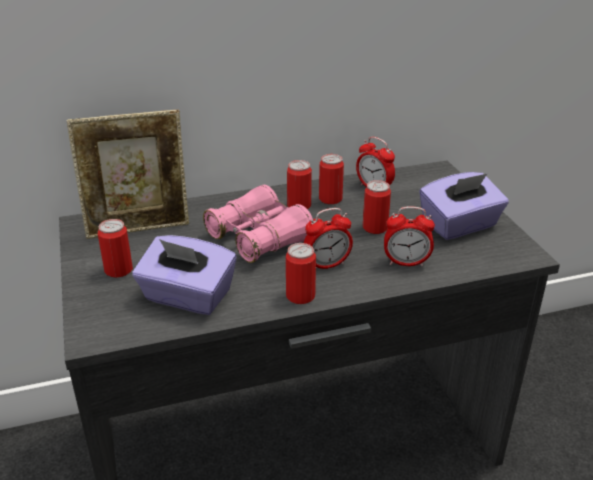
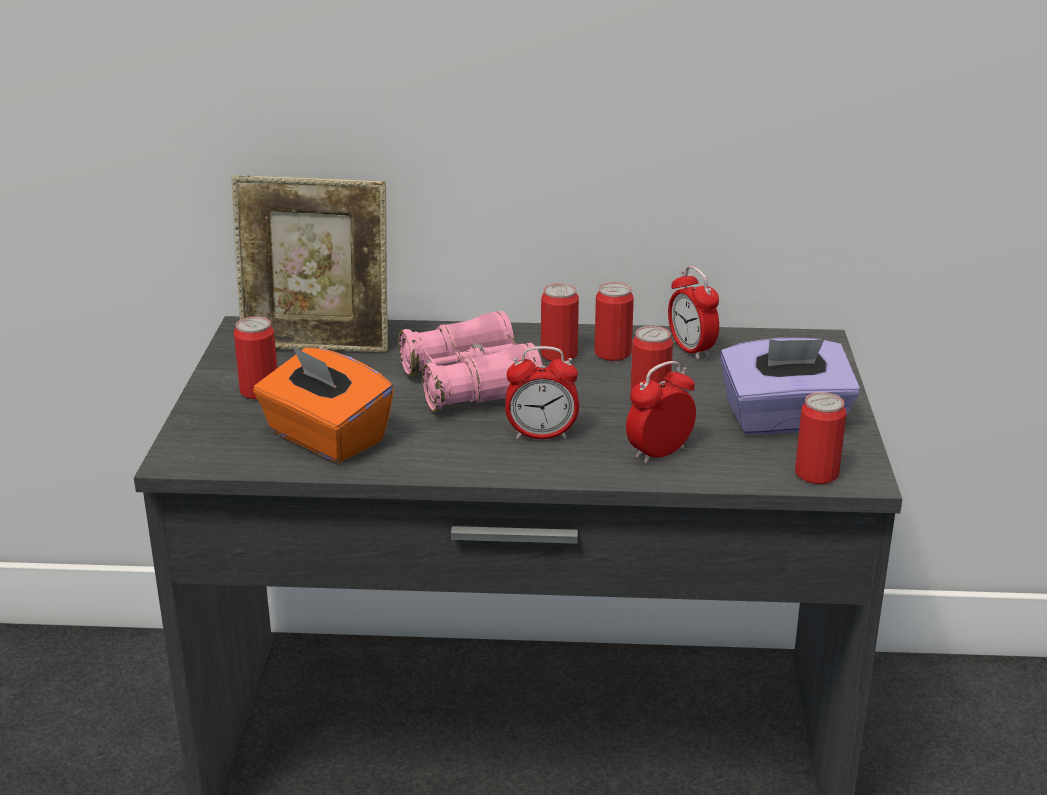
camera: 20 degrees right, 5 degrees down
purple tissue box [132,235,237,315] -> orange tissue box [253,345,394,463]
can [286,243,316,304] -> can moved to [795,392,846,484]
alarm clock [384,206,435,267] -> alarm clock turned 120 degrees clockwise [626,361,696,463]

